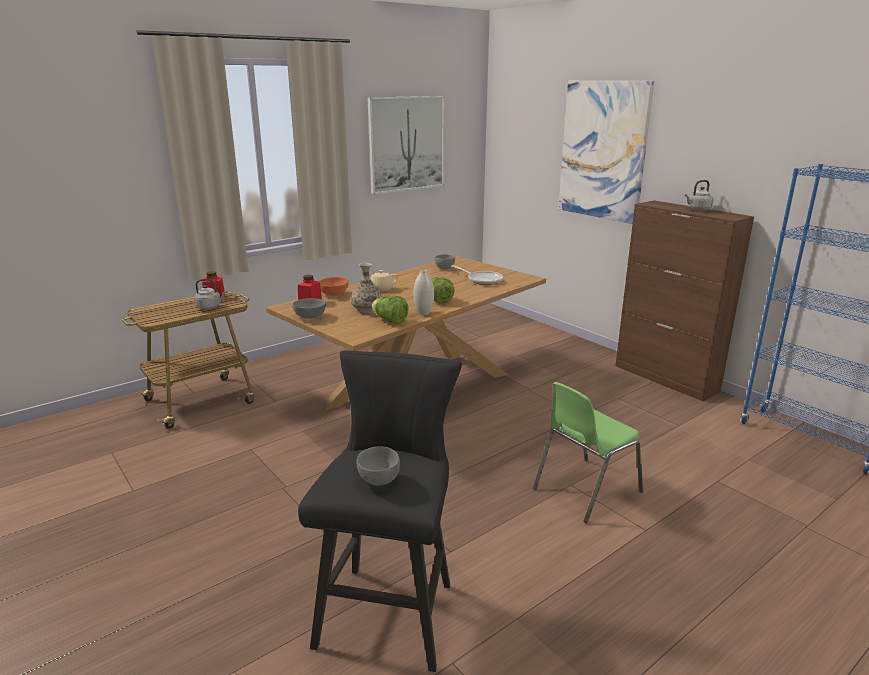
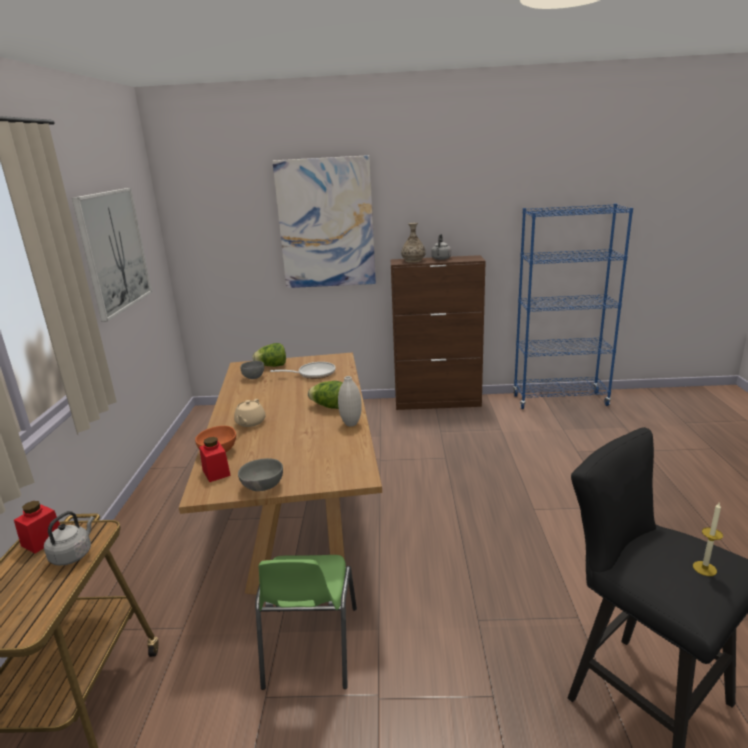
camera: 50 degrees left, 0 degrees up
vase [351,263,382,313] -> vase moved to [401,223,426,263]
grey bowl [356,446,400,486] -> candle [693,503,723,576]
lettuce [372,296,409,324] -> lettuce moved to [252,343,286,367]
green chair [533,382,643,523] -> green chair moved to [255,555,357,690]

